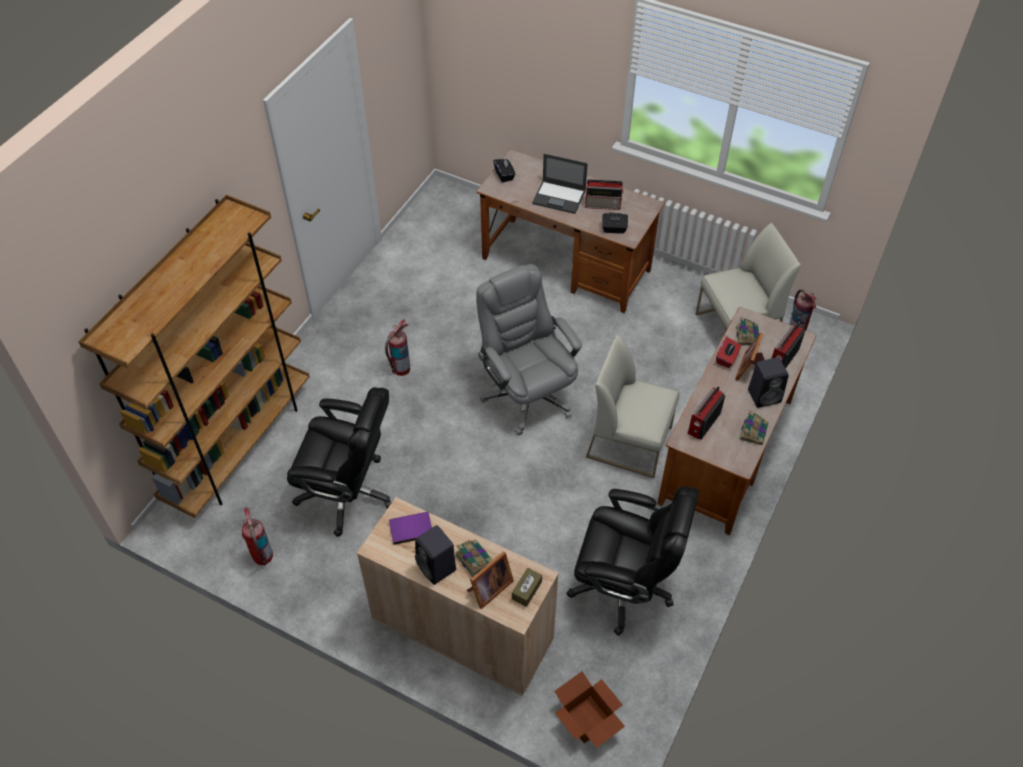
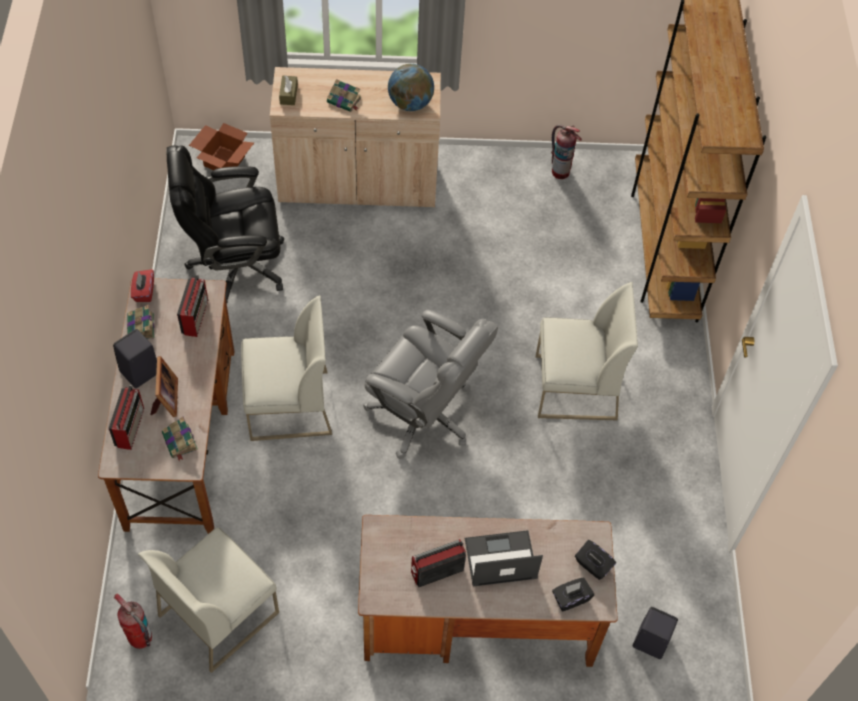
camera: 150 degrees right, 5 degrees up
black office chair [287,387,391,537] -> none
fire extinguisher [385,320,410,376] -> white chair [536,282,638,420]
purple book [389,512,432,545] -> globe [388,64,434,111]
black speaker [415,525,456,585] -> black speaker moved to [633,607,678,659]
picture frame [467,551,514,609] -> none
black tissue box [602,213,628,234] -> black tissue box moved to [552,578,594,611]
red tissue box [716,337,741,368] -> red tissue box moved to [131,269,154,302]

